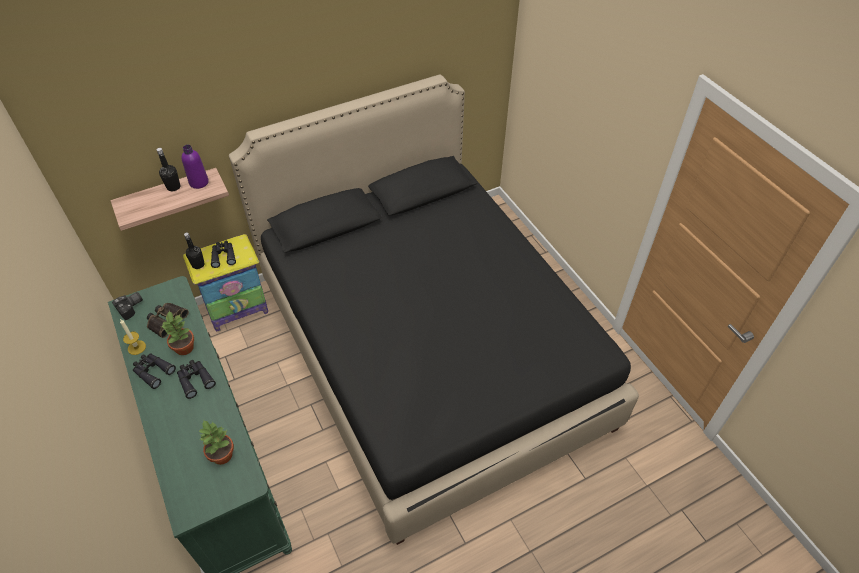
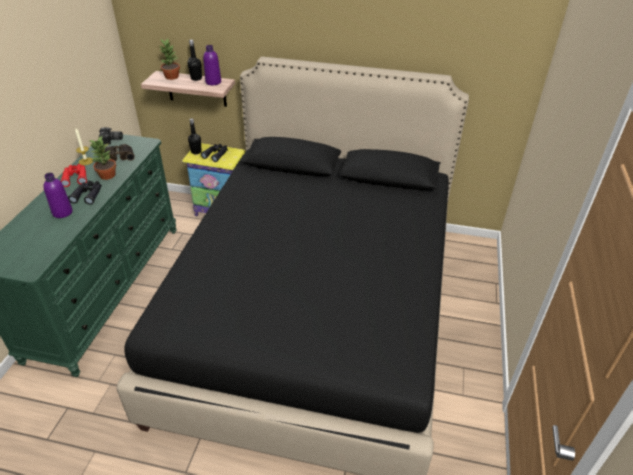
camera: 40 degrees right, 10 degrees down
black binoculars [133,353,176,389] -> red binoculars [61,164,87,187]
potted plant [198,419,234,465] -> potted plant moved to [160,39,180,80]
none -> purple bottle [43,173,73,218]

